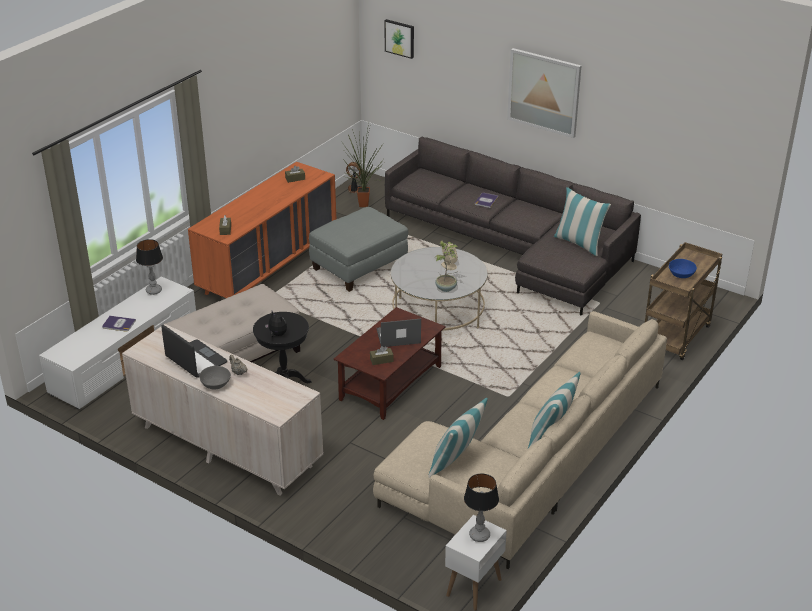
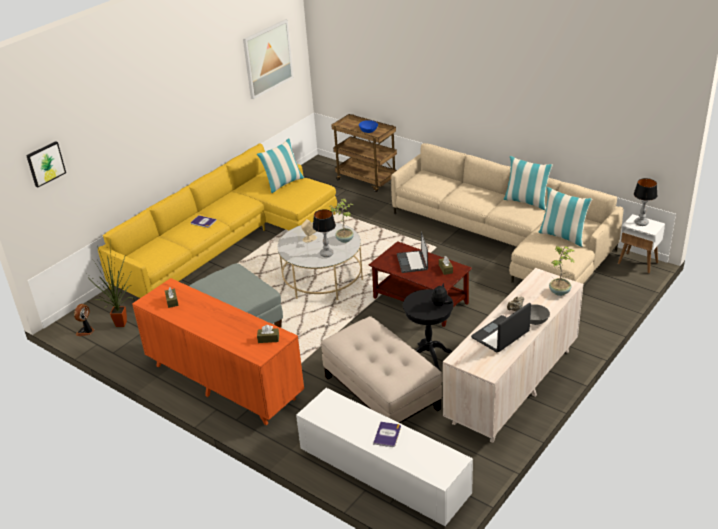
camera: 85 degrees left, 0 degrees up
table lamp [136,239,163,295] -> table lamp moved to [313,209,336,257]
grey sofa [385,137,641,316] -> yellow sofa [98,143,337,298]
picture [507,48,581,138] -> picture moved to [243,19,294,99]
none -> potted plant [549,245,575,296]

